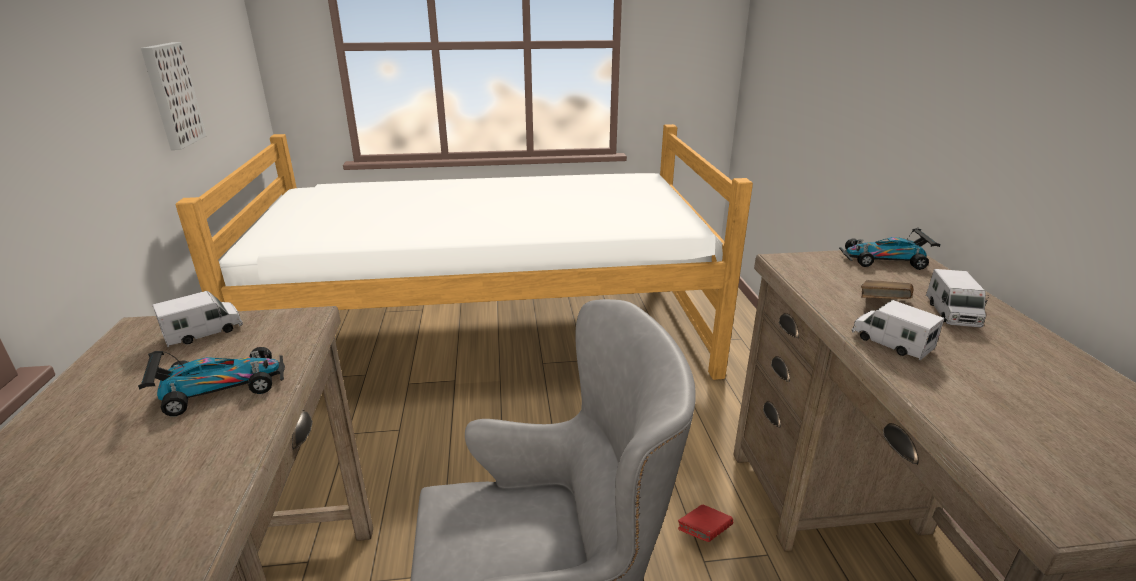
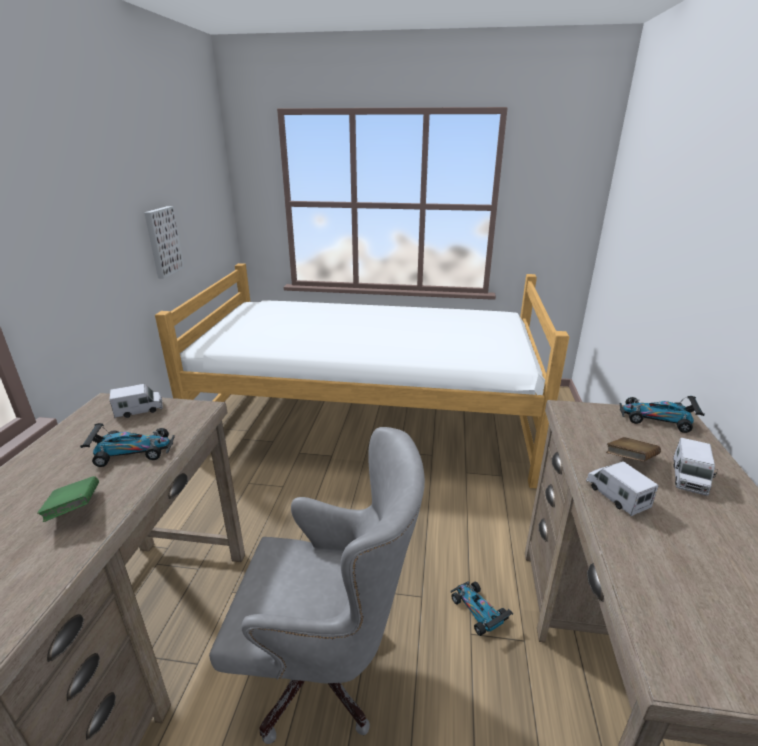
camera: 15 degrees right, 0 degrees up
red book [678,505,733,542] -> toy car [450,581,513,636]
none -> green book [37,476,99,522]

